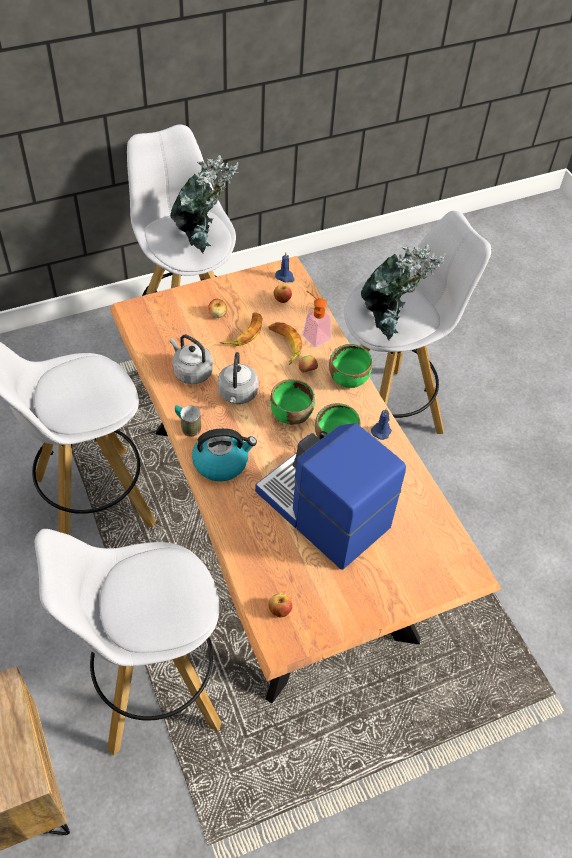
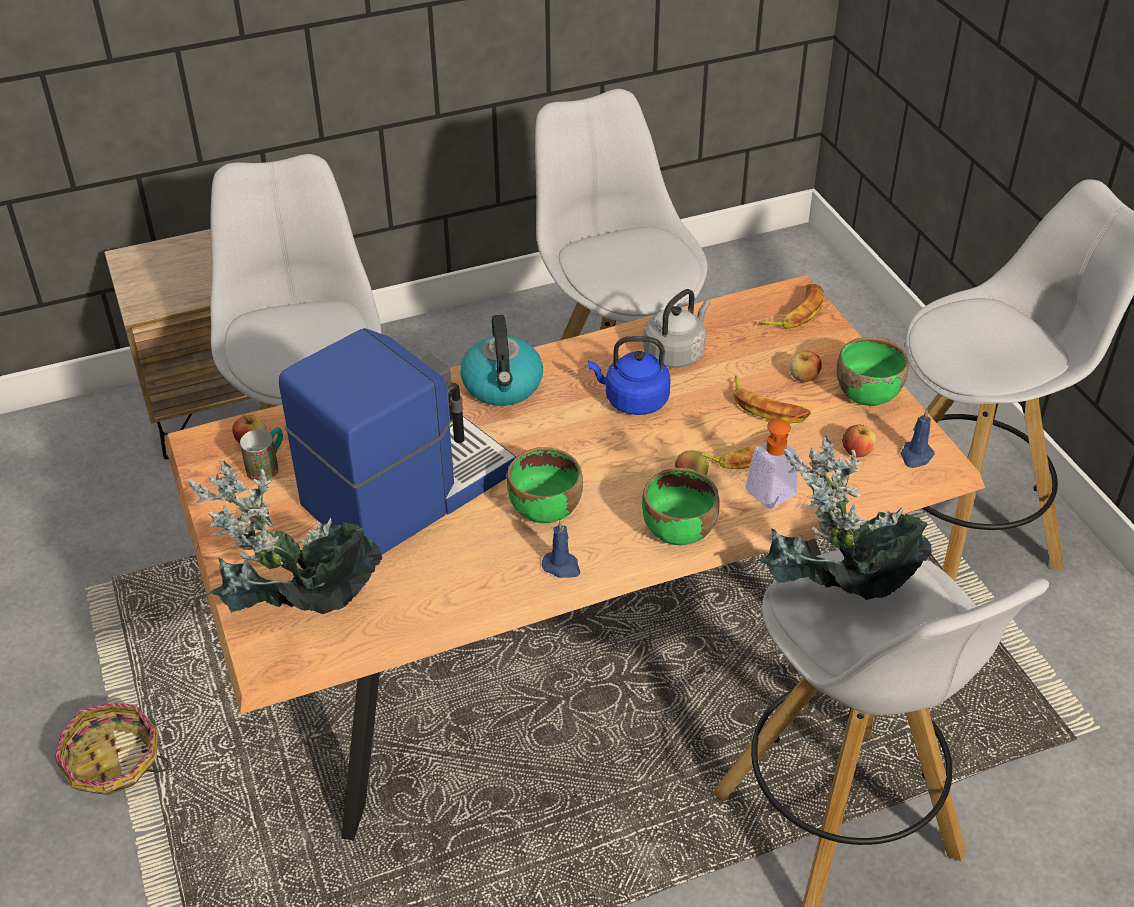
camera: 95 degrees right, 10 degrees down
potted plant [170,155,238,253] -> potted plant moved to [187,461,382,614]
mug [175,405,201,437] -> mug moved to [240,427,283,481]
grey kettle [218,352,258,404] -> blue kettle [588,336,671,415]
green bowl [270,379,315,425] -> green bowl moved to [837,337,909,406]
none -> basket [55,703,169,795]
none -> banana [759,284,824,329]

